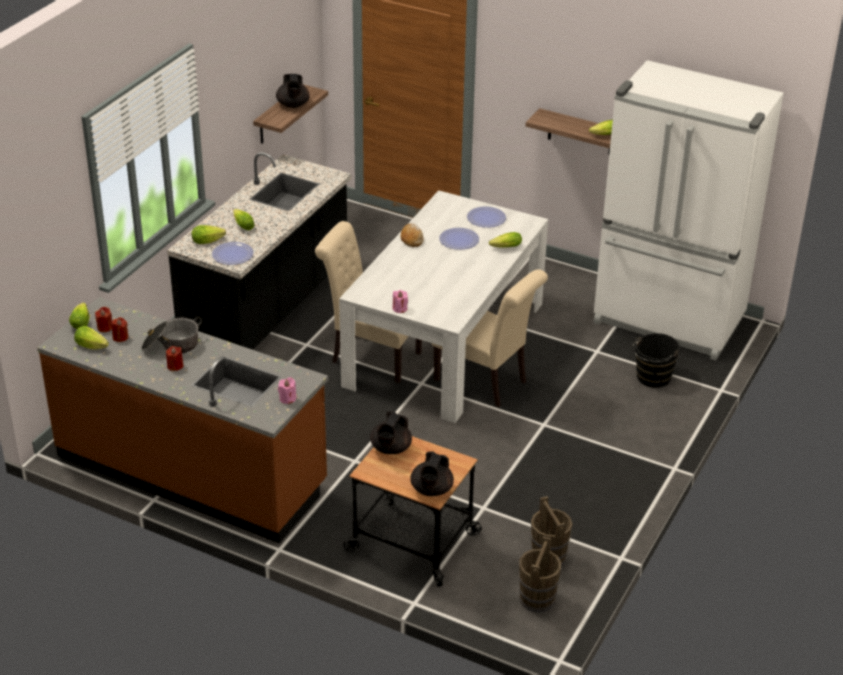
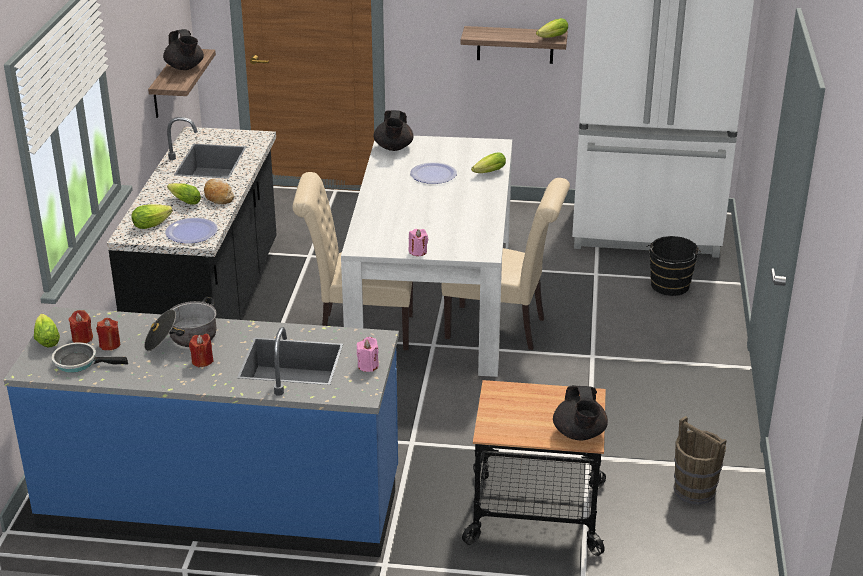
camera: 20 degrees left, 5 degrees down
brown counter [37,297,328,544] -> blue counter [4,307,399,557]
lettuce [74,326,109,349] -> frying pan [52,342,128,372]
black teapot [370,411,412,454] -> black teapot moved to [374,110,414,151]
bread [401,223,424,247] -> bread moved to [204,178,234,204]
plate [467,206,506,228] -> none
brown bucket [519,536,561,612] -> none

